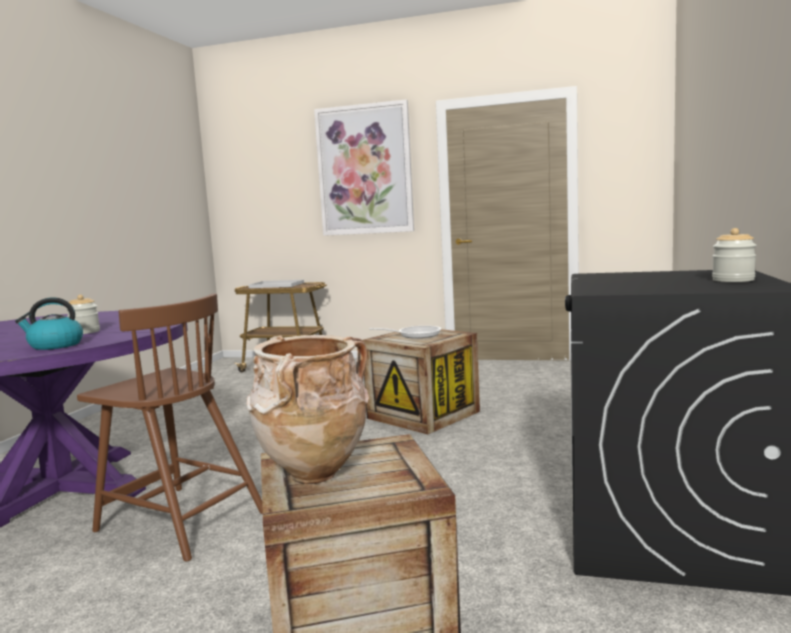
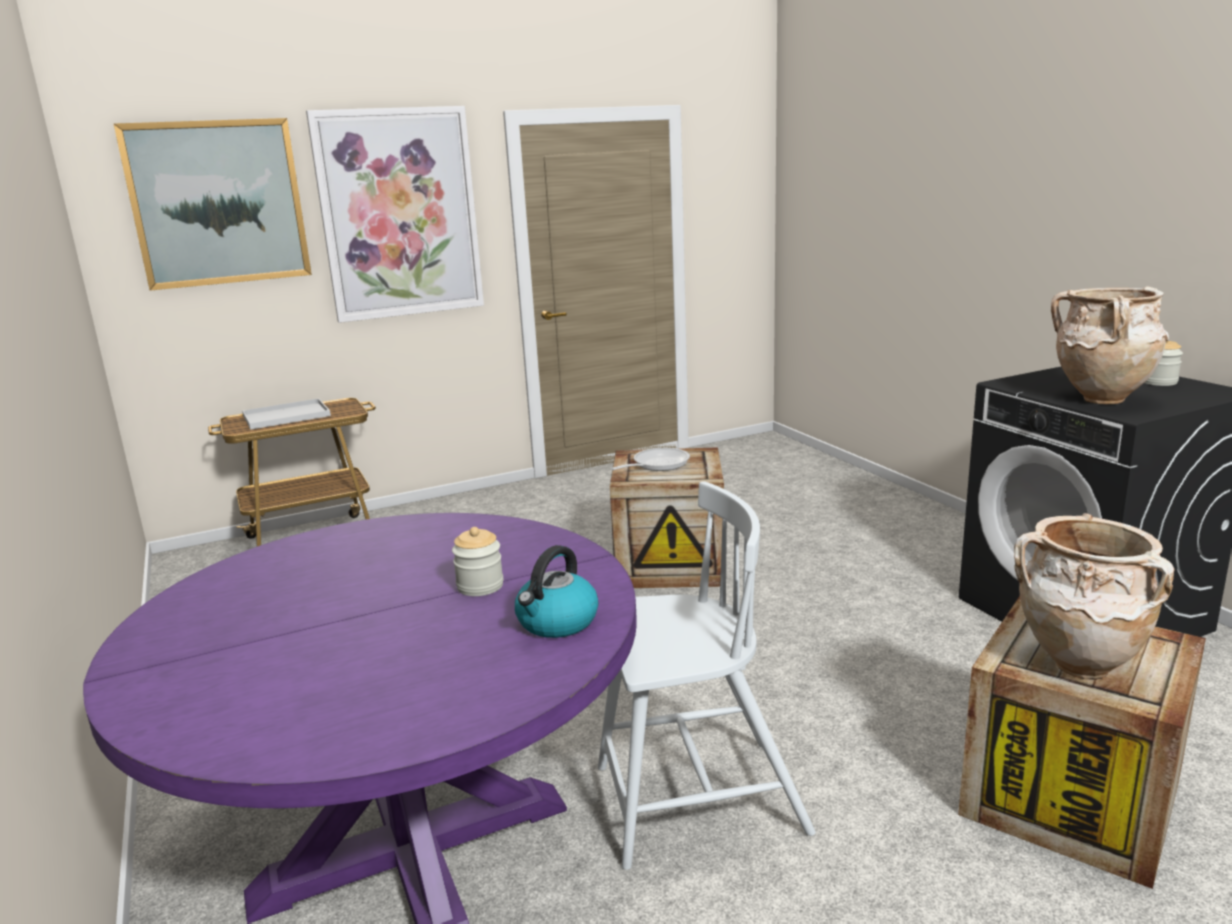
camera: 40 degrees left, 10 degrees up
brown chair [77,293,263,562] -> white chair [598,481,816,870]
none -> picture [114,118,312,291]
none -> beige vase [1051,287,1169,404]

